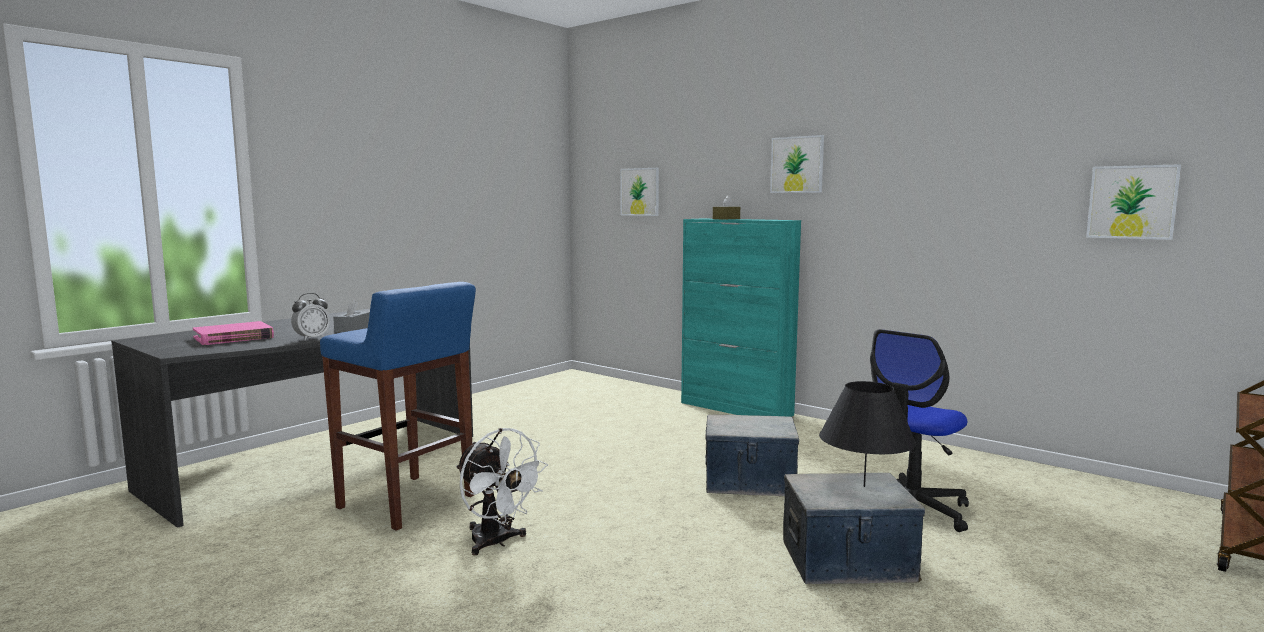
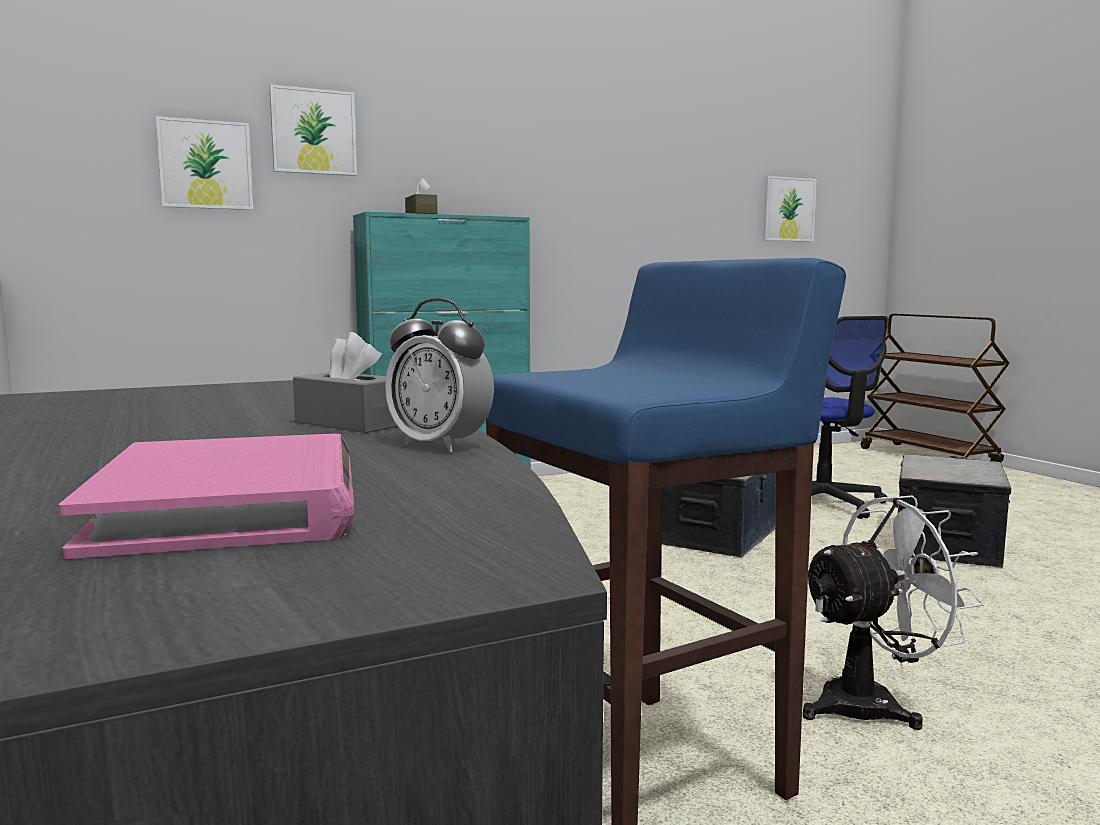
camera: 65 degrees left, 0 degrees up
alarm clock [291,293,330,341] -> alarm clock turned 150 degrees clockwise [385,298,494,452]
picture [770,135,824,193] -> picture moved to [269,85,357,176]
black table lamp [819,381,916,487] -> none

